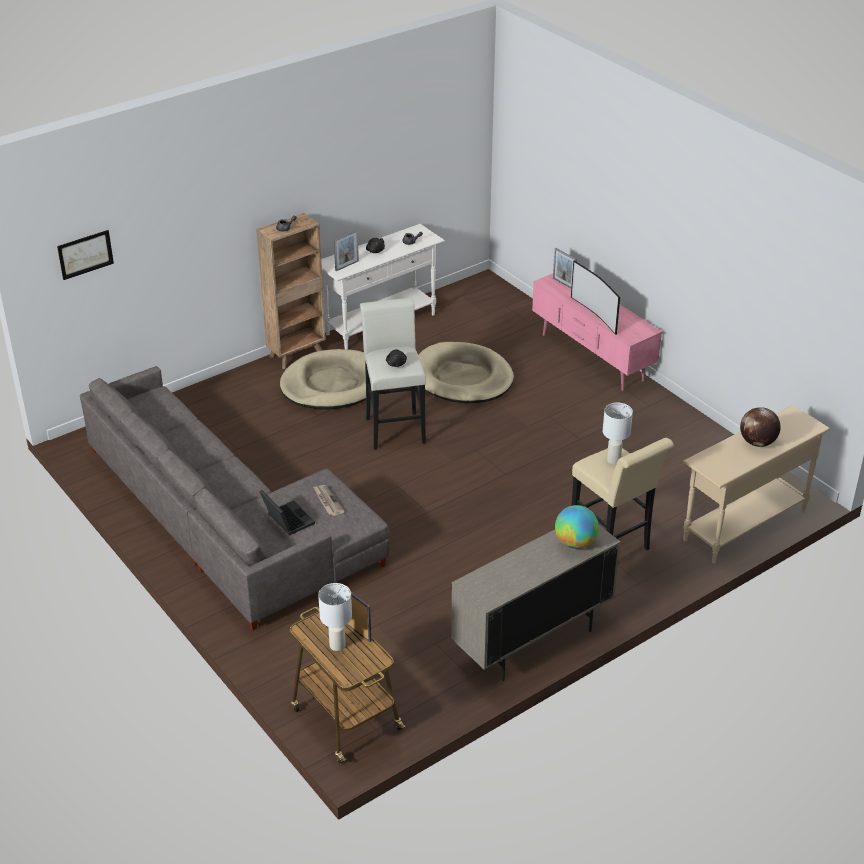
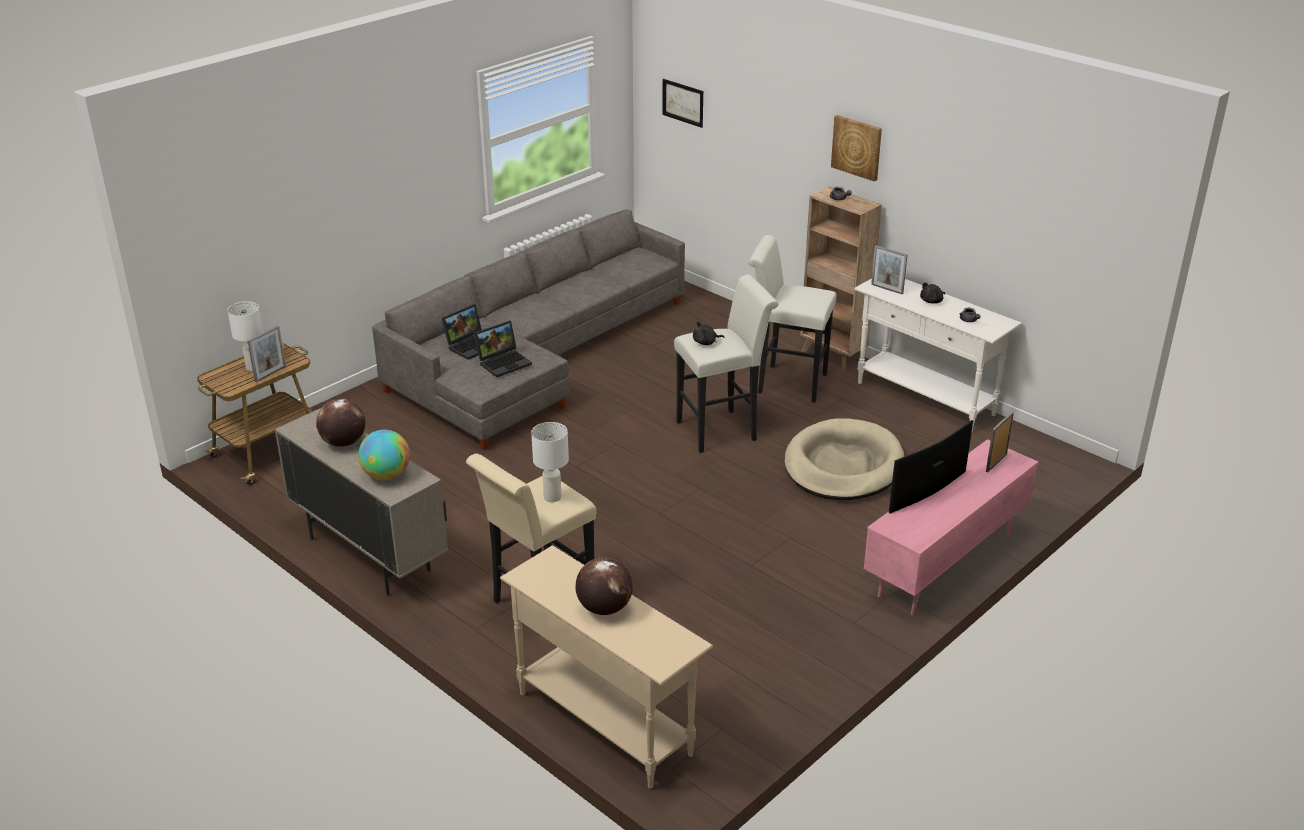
camera: 80 degrees right, 5 degrees down
beige dog bed [280,349,373,410] -> white stool [748,235,837,403]
newspaper [313,485,345,516] -> laptop [474,321,532,377]
none -> globe [316,399,366,447]
none -> picture [831,115,882,181]

